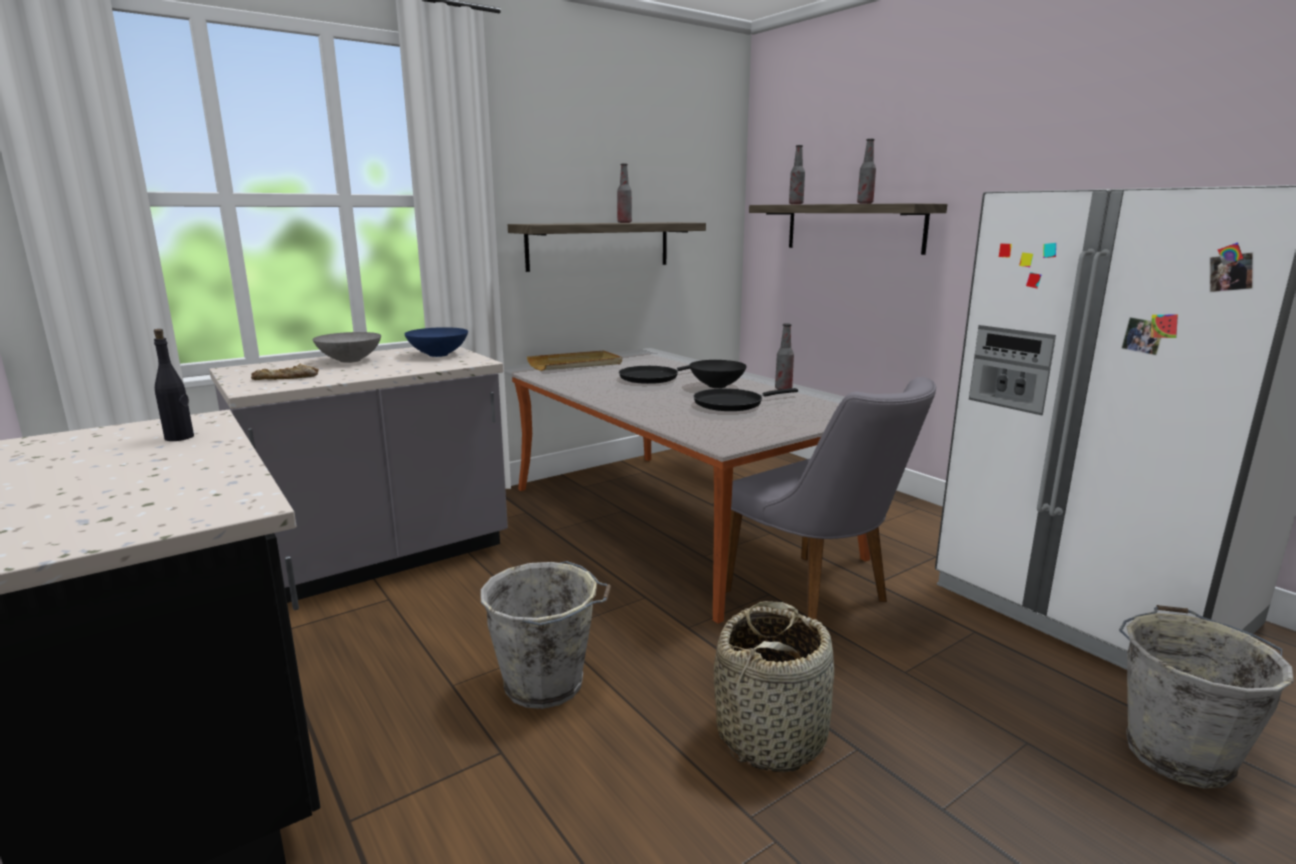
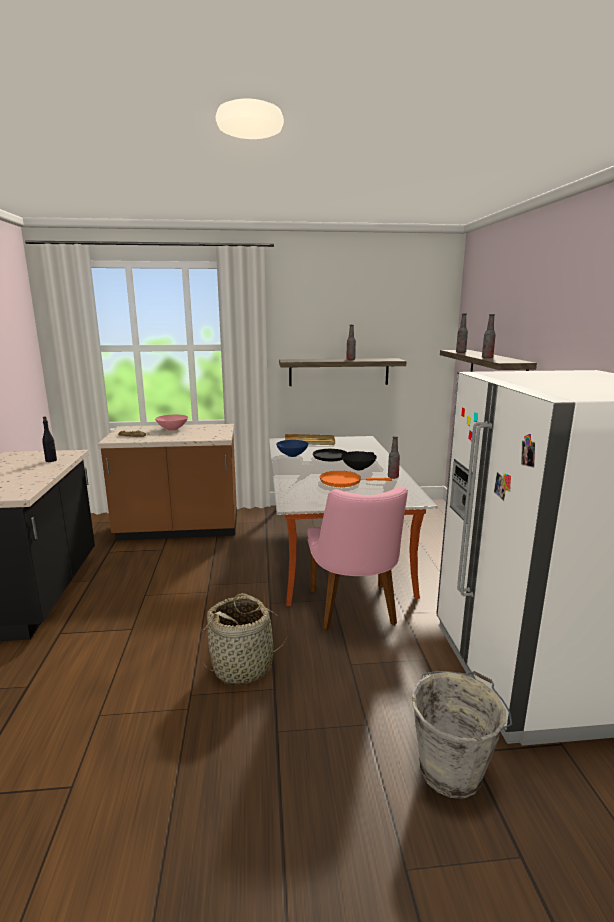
camera: 30 degrees right, 0 degrees up
grey counter [209,347,508,603] -> brown counter [98,424,237,541]
grey bowl [313,332,381,363] -> pink bowl [155,415,188,431]
blue bowl [405,327,468,357] -> blue bowl moved to [276,440,308,457]
grey bucket [481,561,611,709] -> none
black frying pan [694,388,798,411] -> orange frying pan [320,471,392,487]
grey chair [726,377,936,620] -> pink chair [307,487,408,630]

